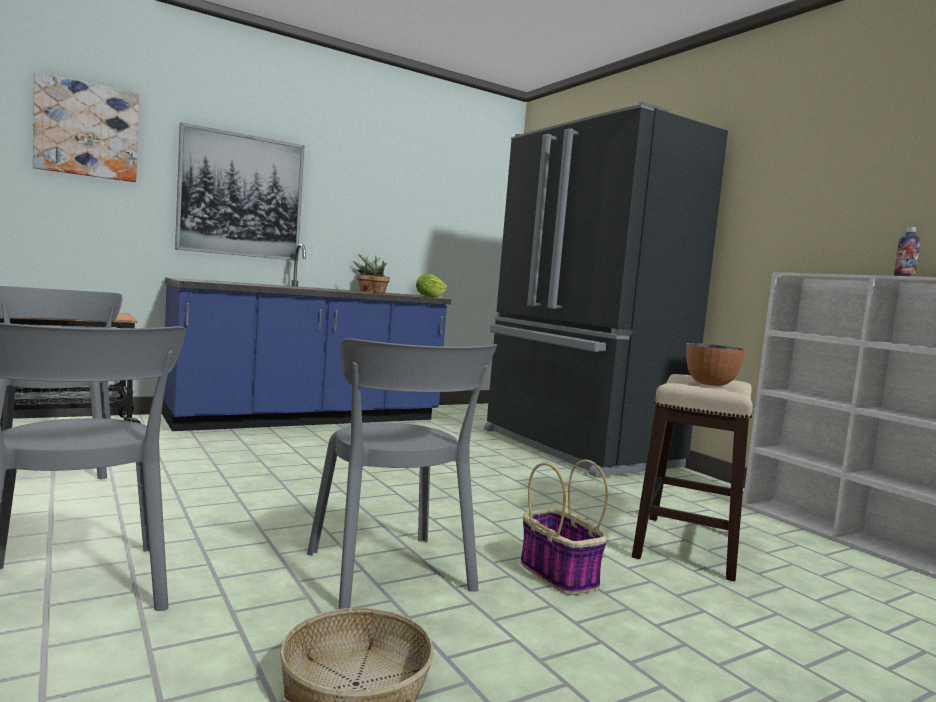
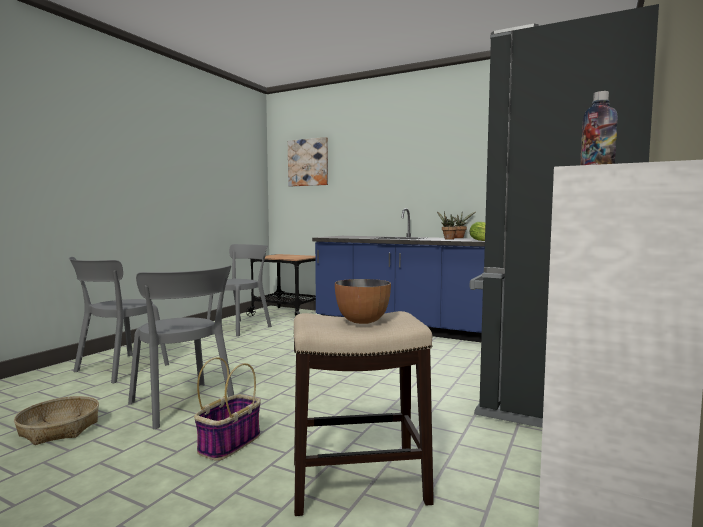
camera: 60 degrees right, 0 degrees up
picture [175,122,304,260] -> none
grey chair [307,338,497,609] -> grey chair turned 75 degrees counterclockwise [128,265,234,429]

